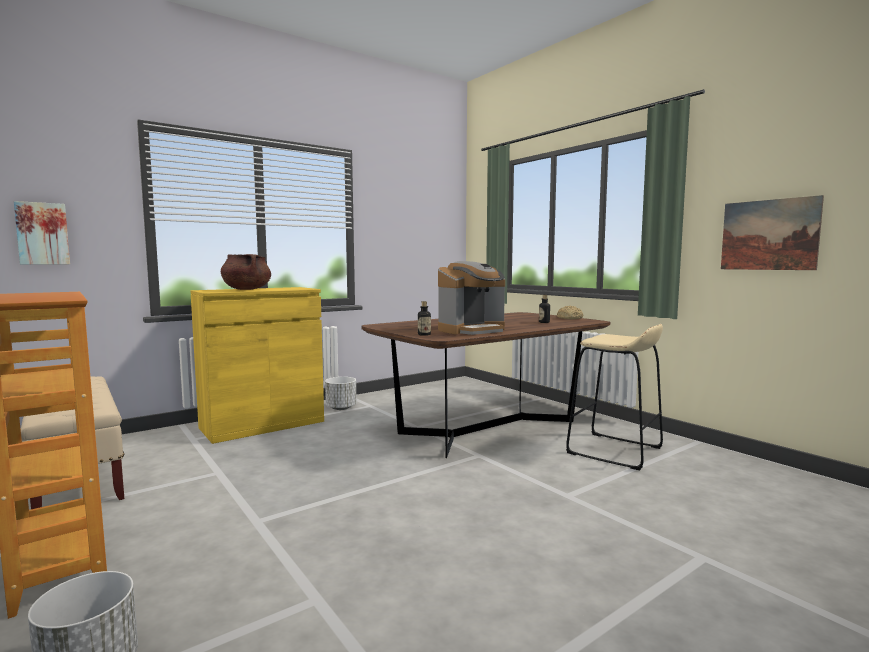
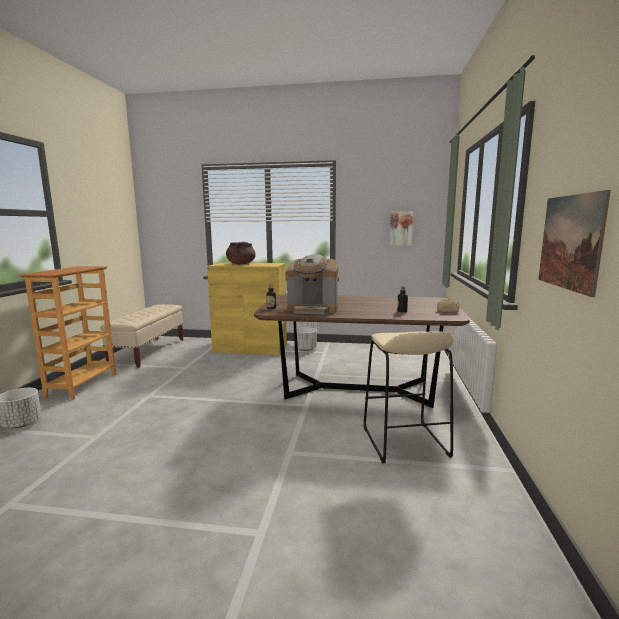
camera: 45 degrees right, 5 degrees up
picture [14,201,70,264] -> picture moved to [389,211,414,246]

